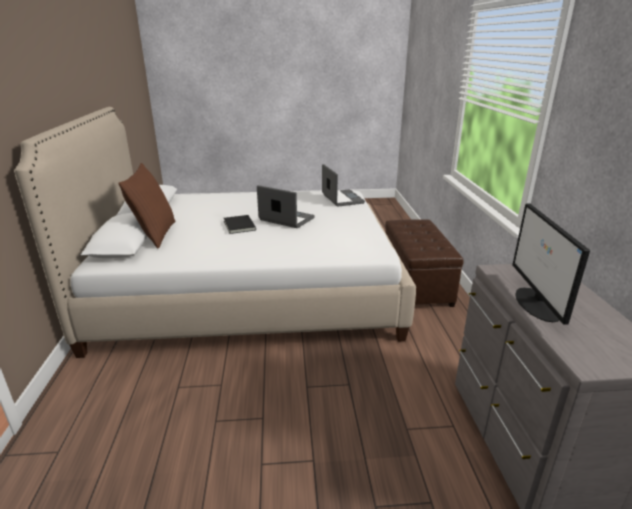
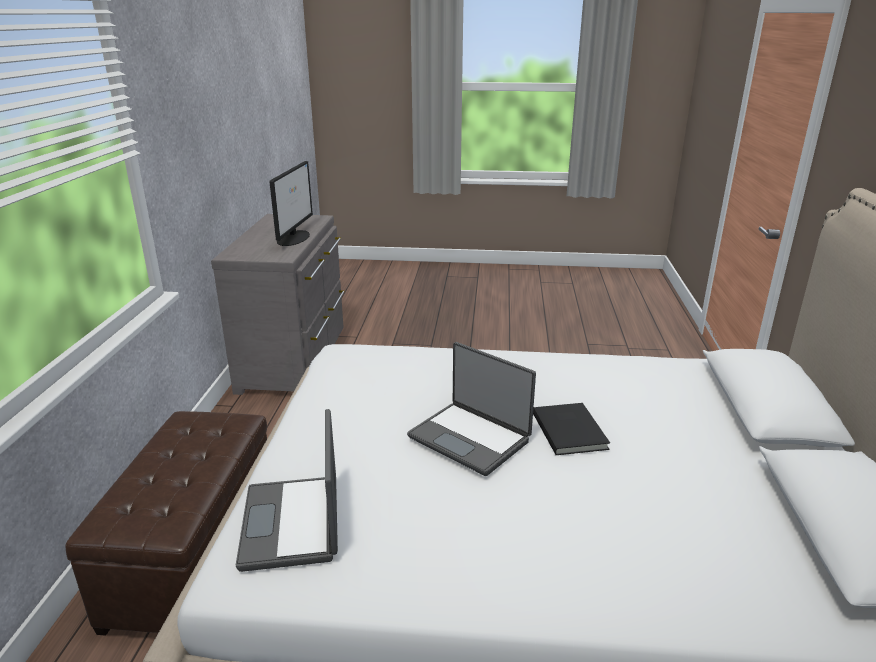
camera: 170 degrees left, 0 degrees up
brown pillow [118,163,176,248] -> none

